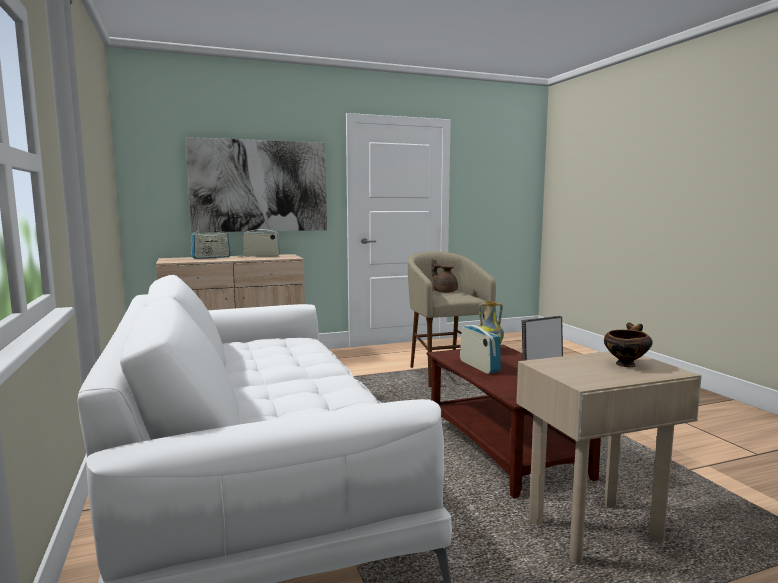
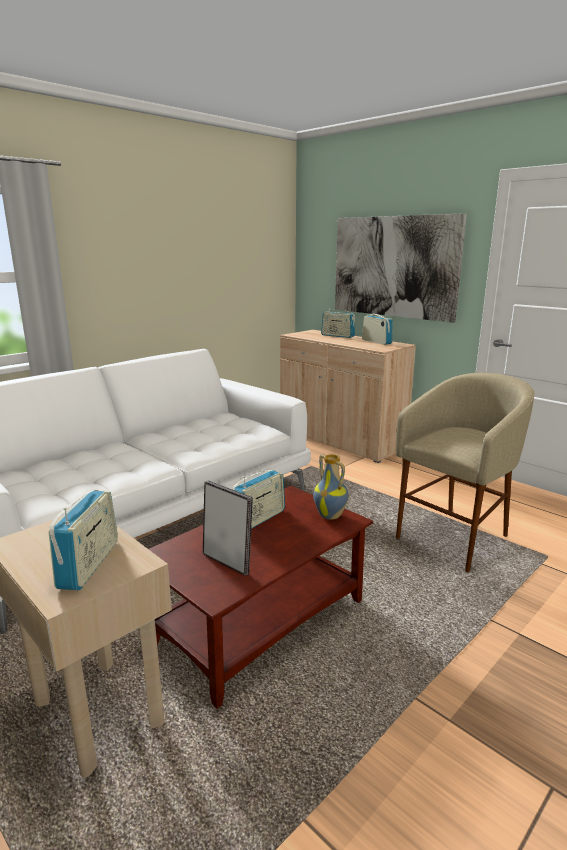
camera: 65 degrees right, 10 degrees up
brown teapot [431,259,458,293] -> none
bowl [604,322,653,367] -> radio [49,490,118,591]

